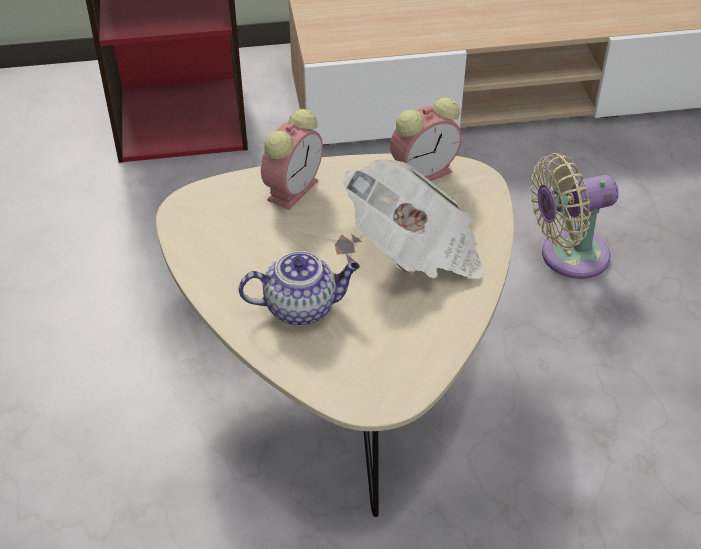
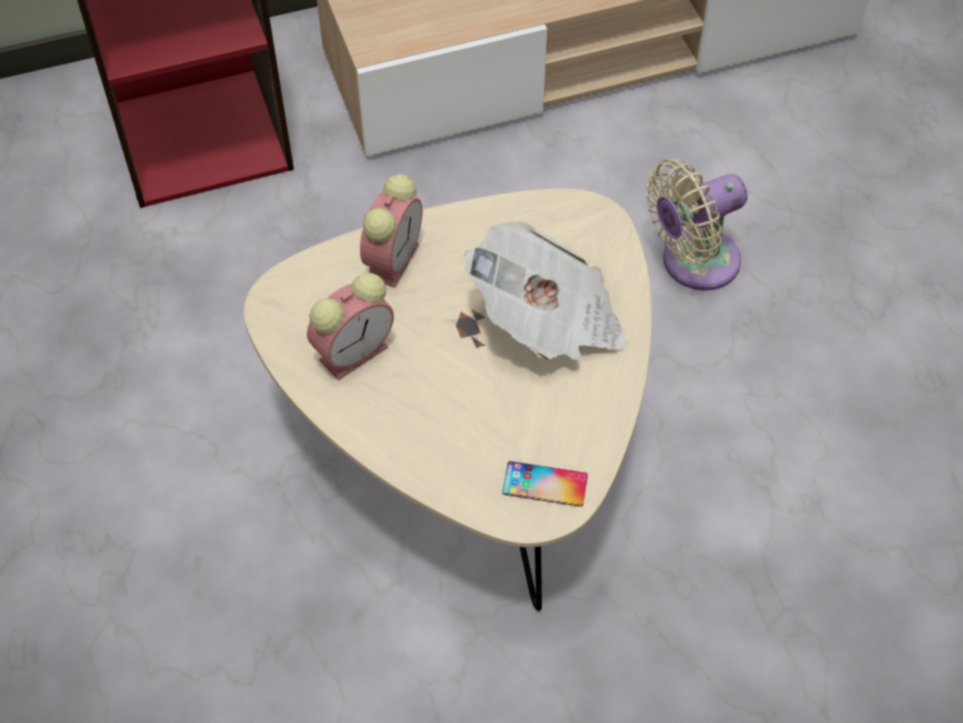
camera: 10 degrees left, 10 degrees up
teapot [238,251,360,326] -> none
alarm clock [390,97,462,181] -> alarm clock moved to [307,272,394,381]
none -> phone [502,461,588,507]

